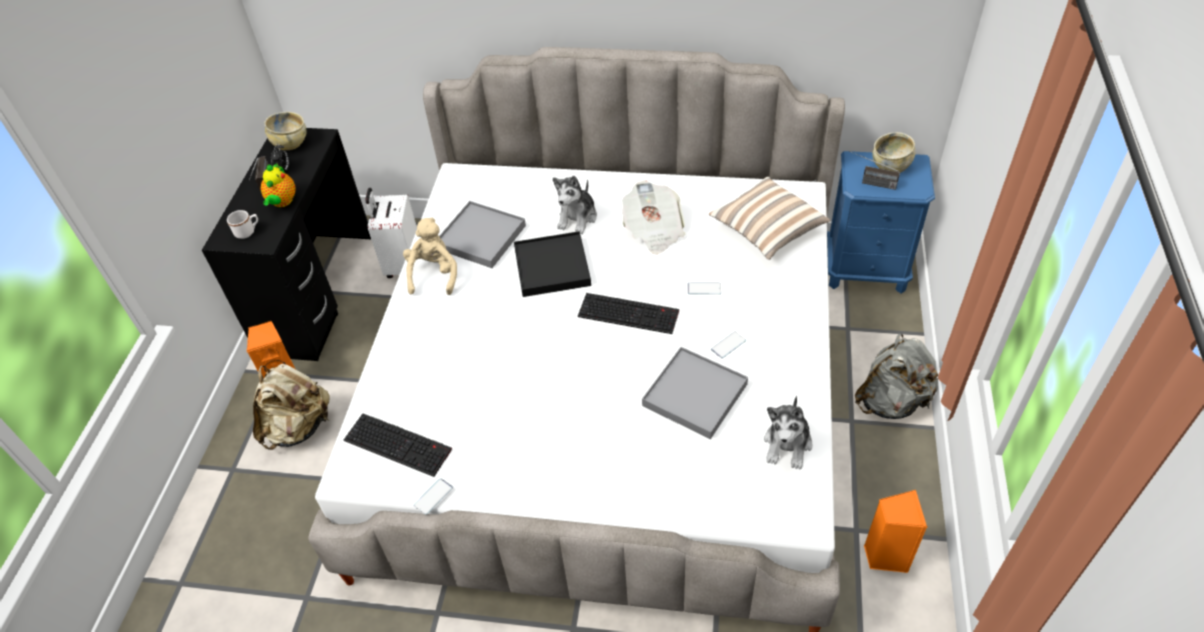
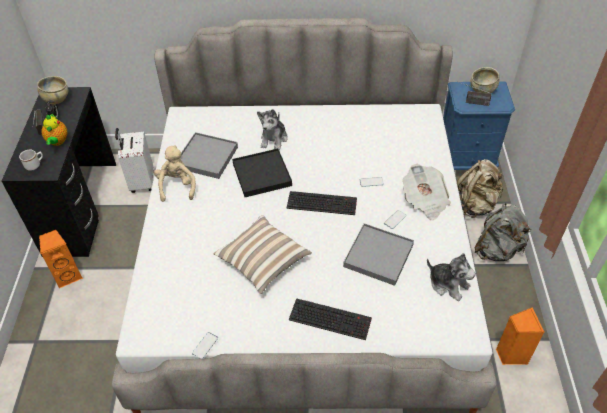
camera: 10 degrees left, 0 degrees up
beige backpack [253,364,330,450] -> beige backpack moved to [457,159,504,218]
keyboard [344,414,452,477] -> keyboard moved to [289,298,372,340]
newspaper [622,181,686,255] -> newspaper moved to [402,164,451,221]
pillow [709,177,830,260] -> pillow moved to [214,215,312,294]
plush toy [764,396,812,470] -> plush toy turned 60 degrees counterclockwise [427,253,476,301]

